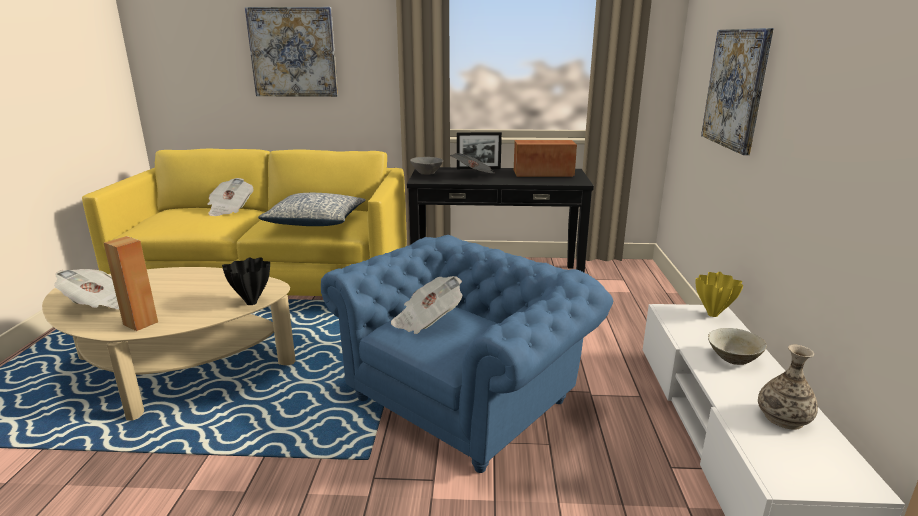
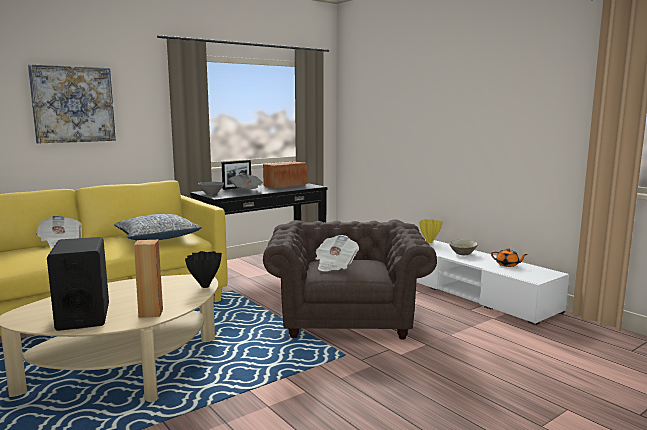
camera: 40 degrees left, 10 degrees down
newspaper [54,269,119,310] -> black speaker [47,237,109,331]
blue armchair [321,235,614,473] -> brown armchair [263,219,437,340]
picture [701,28,774,155] -> none
vase [758,345,818,430] -> orange teapot [491,248,528,267]

